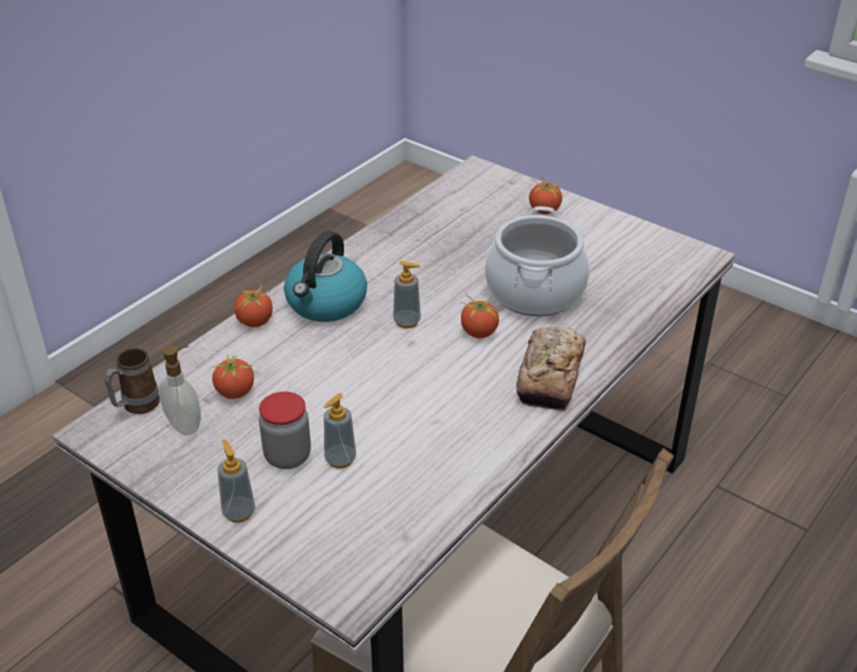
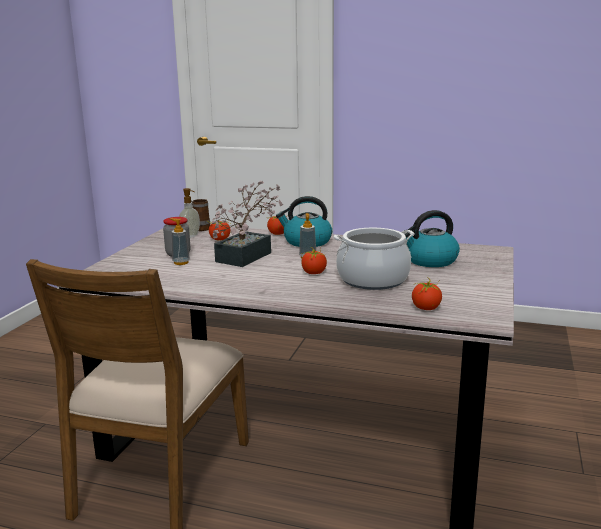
camera: 70 degrees right, 20 degrees down
soap dispenser [217,439,255,523] -> none
bread [516,327,586,411] -> none
tomato [529,176,562,214] -> tomato moved to [412,277,442,310]
none -> potted plant [212,180,283,267]
none -> kettle [403,210,460,267]

